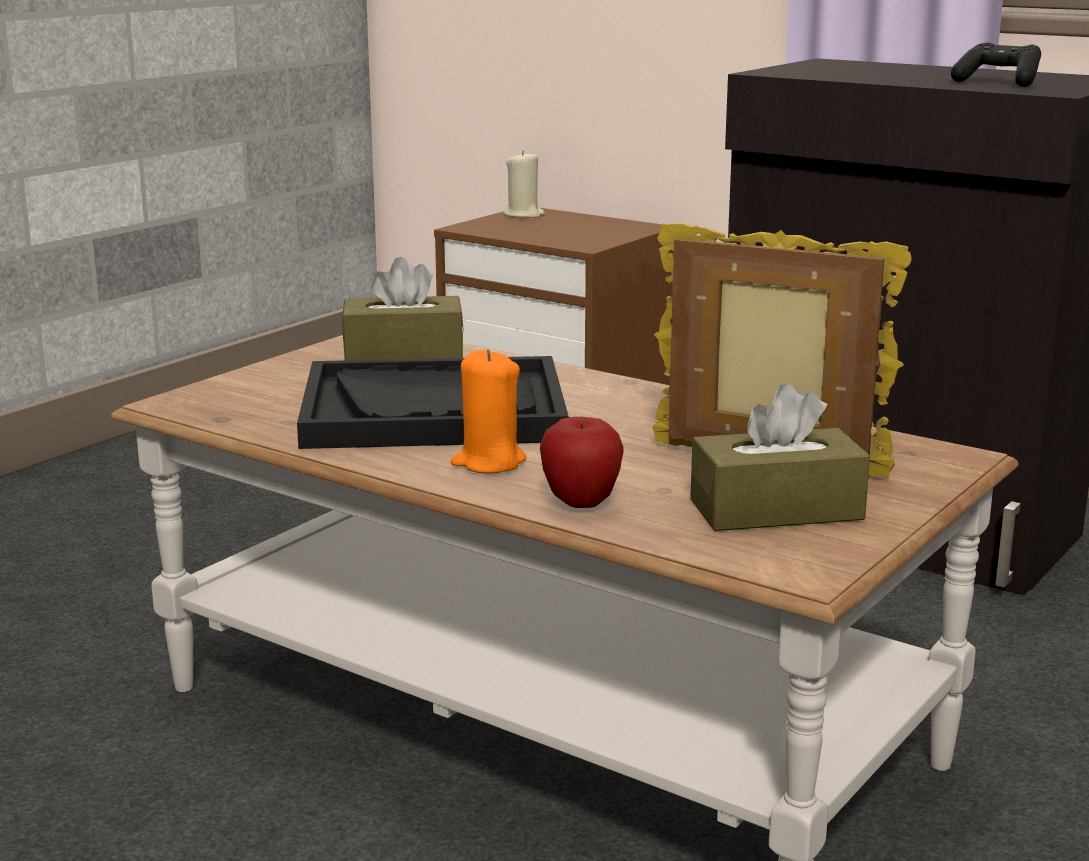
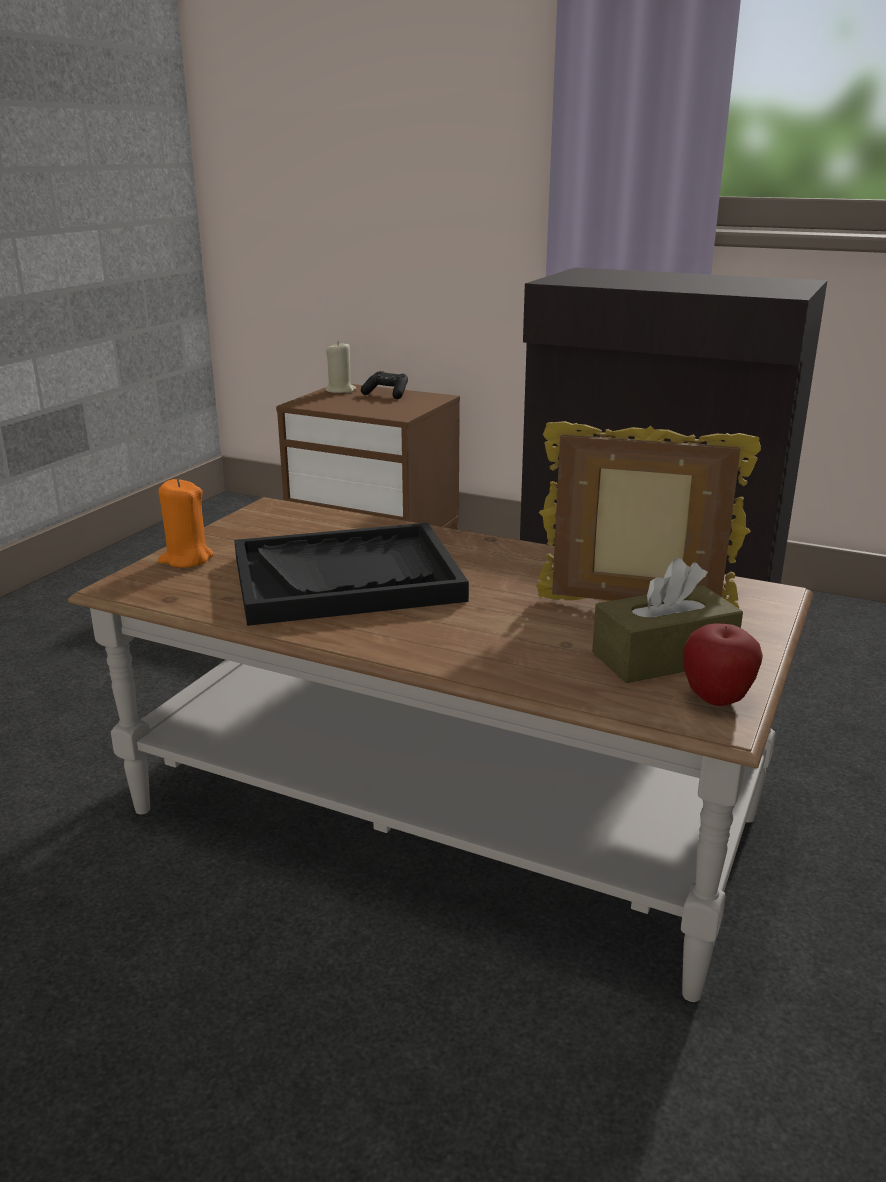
camera: 10 degrees left, 5 degrees up
brown tissue box [342,257,464,360] -> none
orange candle [451,349,527,474] -> orange candle moved to [158,479,214,568]
apple [540,416,623,508] -> apple moved to [683,624,763,706]
black game controller [951,42,1041,87] -> black game controller moved to [361,371,408,399]

